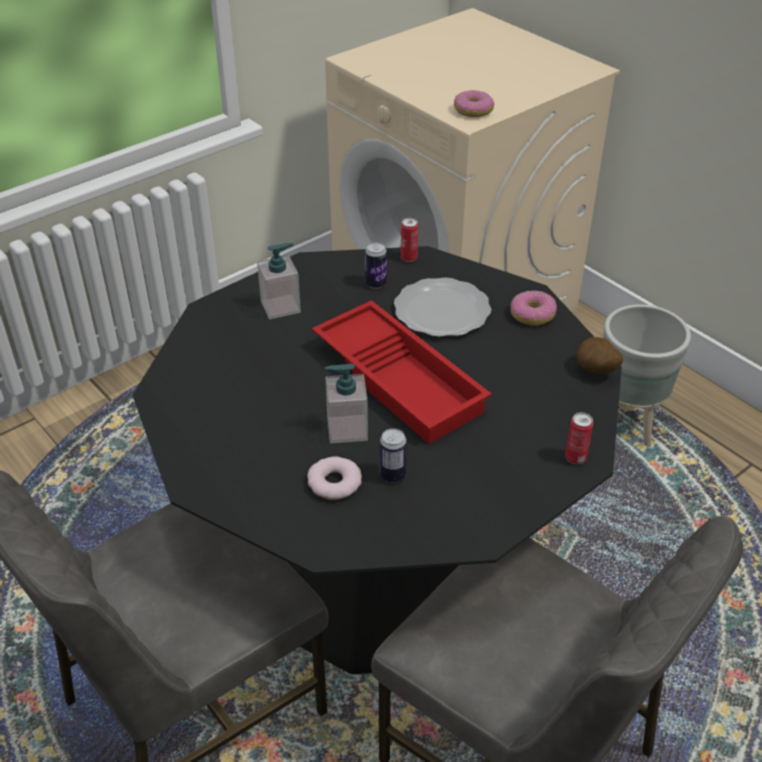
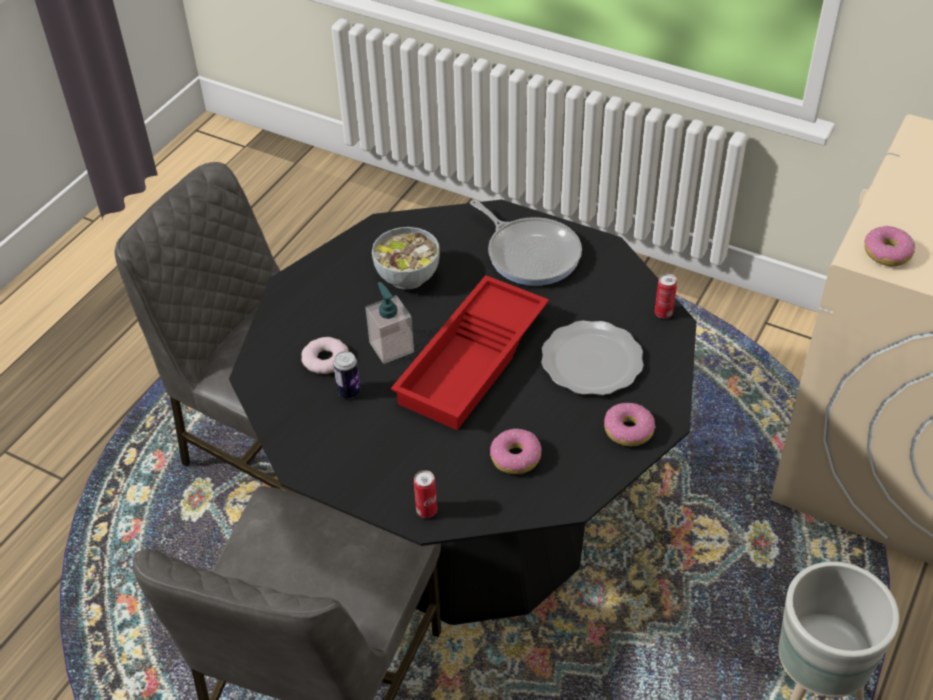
camera: 70 degrees right, 5 degrees up
soap dispenser [257,243,301,319] -> frying pan [470,200,582,286]
can [365,242,387,289] -> none
potato [577,337,623,374] -> none
none -> bowl [372,227,440,289]
none -> donut [490,429,542,474]

